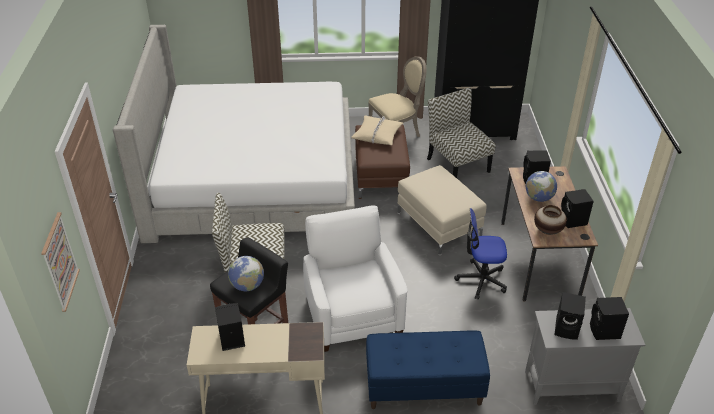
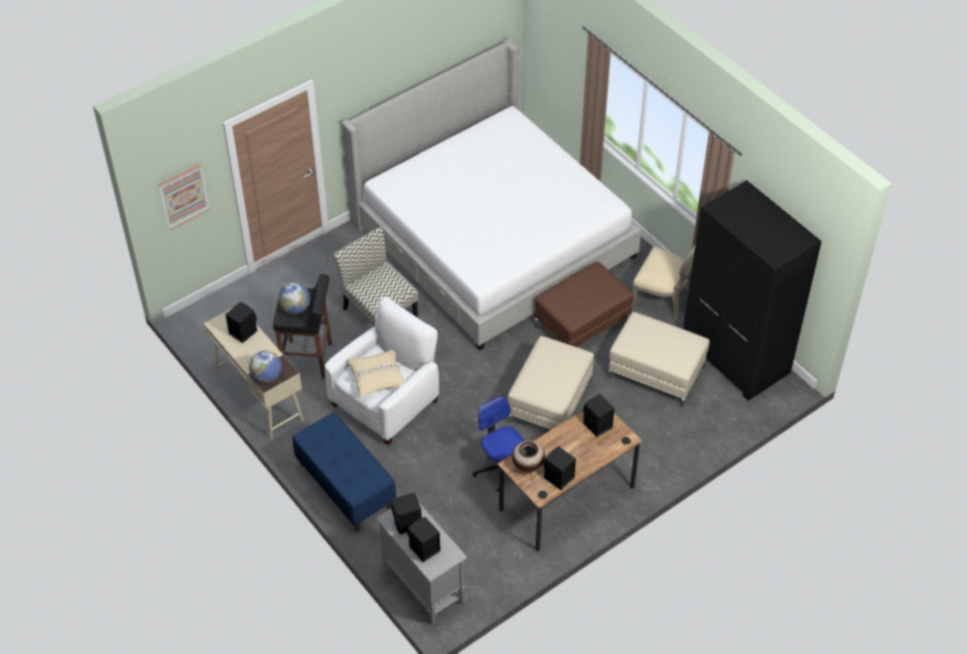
camera: 55 degrees right, 10 degrees up
beige pillow [351,116,403,145] -> beige pillow moved to [347,350,406,397]
chair [427,87,496,178] -> beige ottoman [608,312,710,408]
globe [526,171,557,202] -> globe moved to [249,351,282,383]

